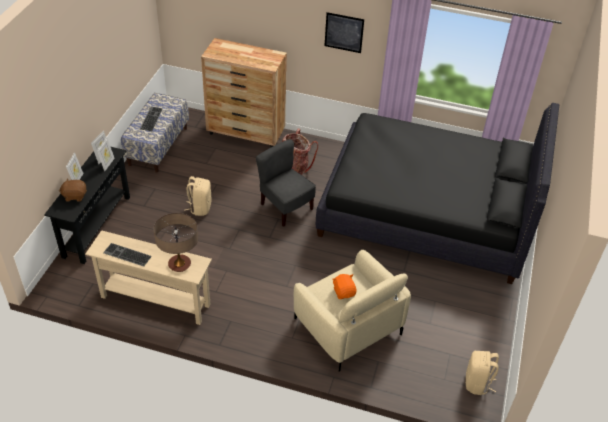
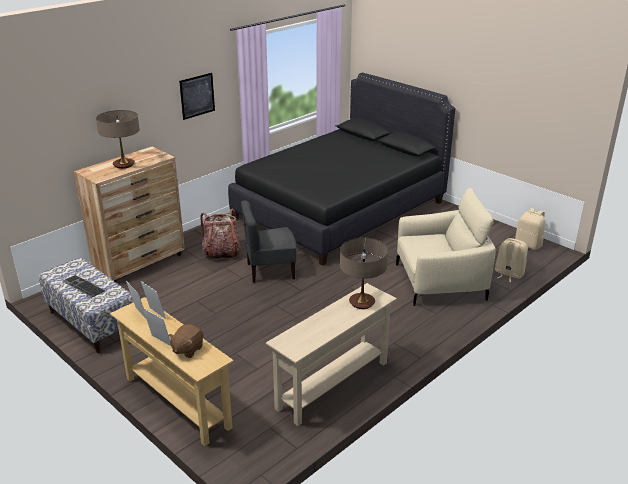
camera: 60 degrees left, 15 degrees down
black console table [44,147,130,264] -> beige console table [110,297,234,446]
keyboard [103,243,152,267] -> none
beige backpack [185,176,212,216] -> beige backpack moved to [495,238,528,282]
orange plush toy [332,274,357,299] -> none
none -> table lamp [96,110,140,169]

